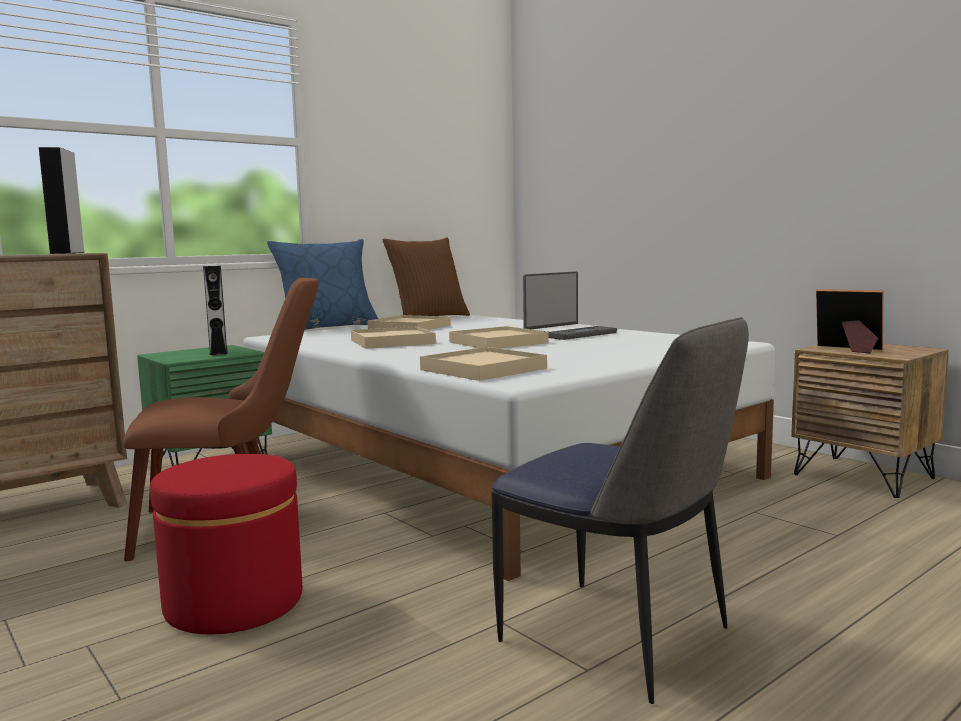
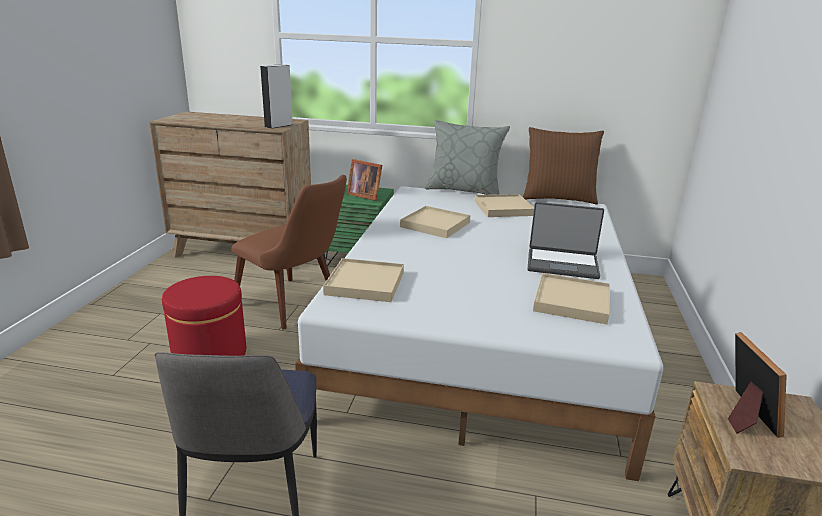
camera: 50 degrees right, 15 degrees up
grey speaker [203,265,228,356] -> picture frame [347,159,382,201]
blue pillow [267,239,378,330] -> grey pillow [425,120,510,195]
beige tray [449,326,548,349] -> beige tray moved to [533,273,610,324]

